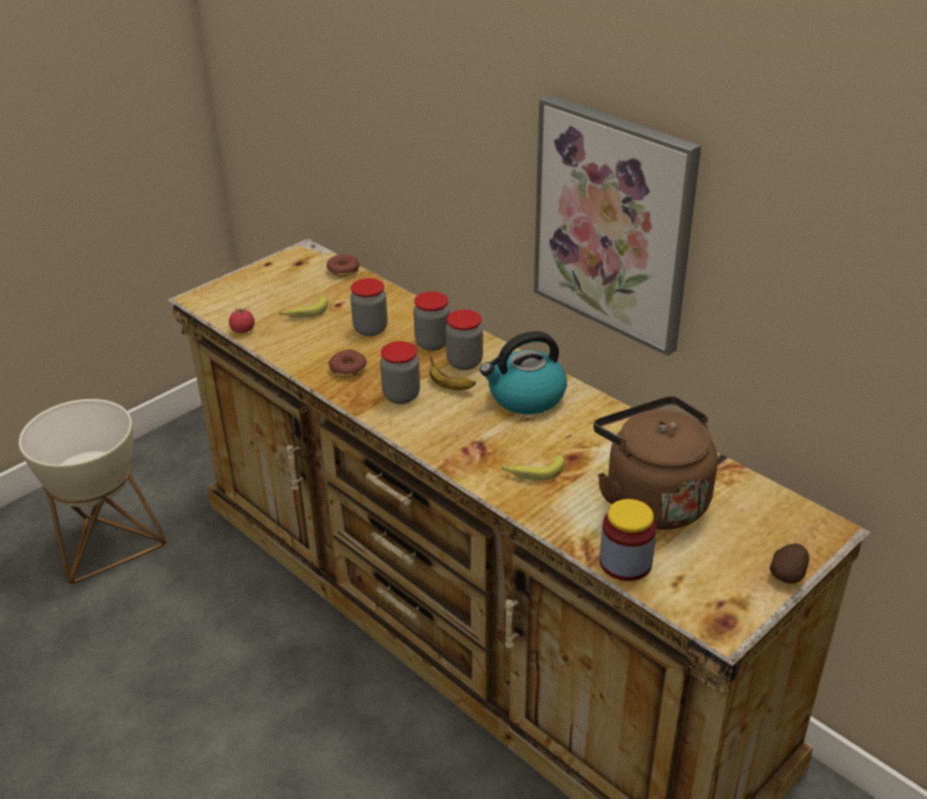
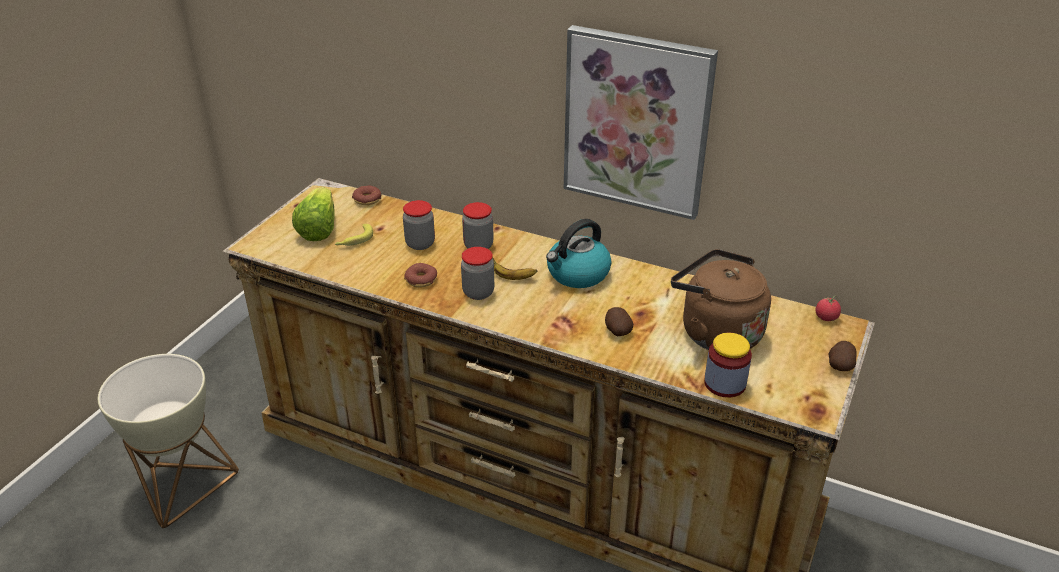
camera: 20 degrees left, 0 degrees up
tomato [229,307,255,333] -> tomato moved to [816,295,841,321]
jar [446,310,483,370] -> none
banana [501,454,564,480] -> potato [605,307,633,336]
none -> lettuce [292,187,335,241]

